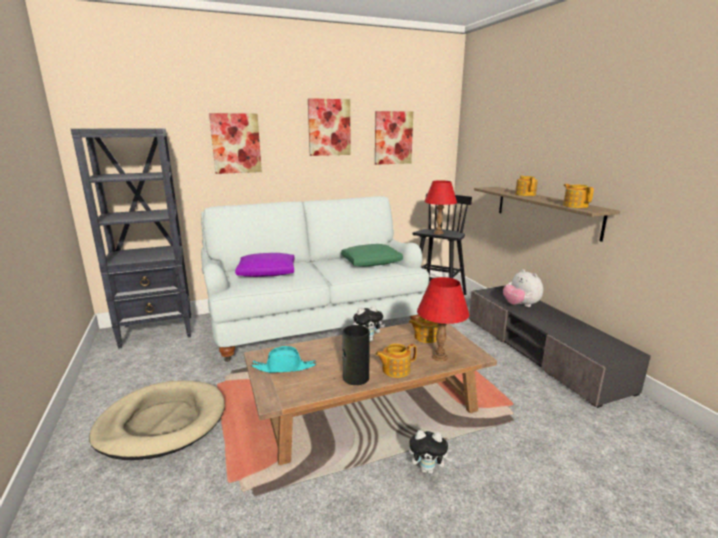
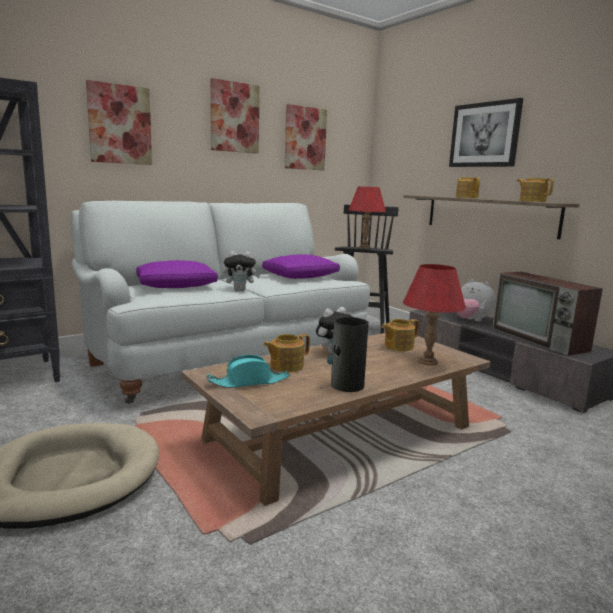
camera: 15 degrees left, 5 degrees down
green pillow [341,244,403,267] -> purple pillow [262,254,340,279]
teapot [375,343,417,378] -> teapot moved to [263,334,310,372]
plush toy [409,430,452,474] -> plush toy moved to [224,251,260,291]
none -> picture [449,98,523,167]
none -> television [492,272,603,356]

